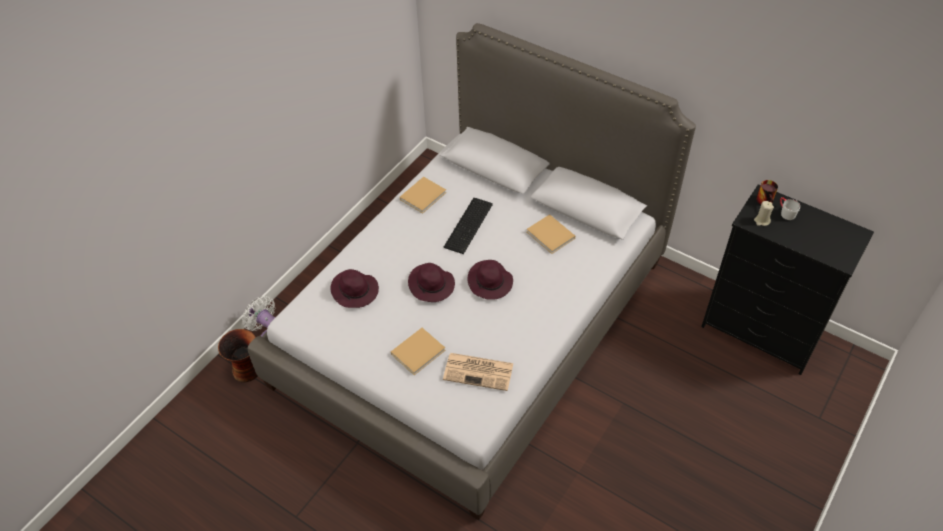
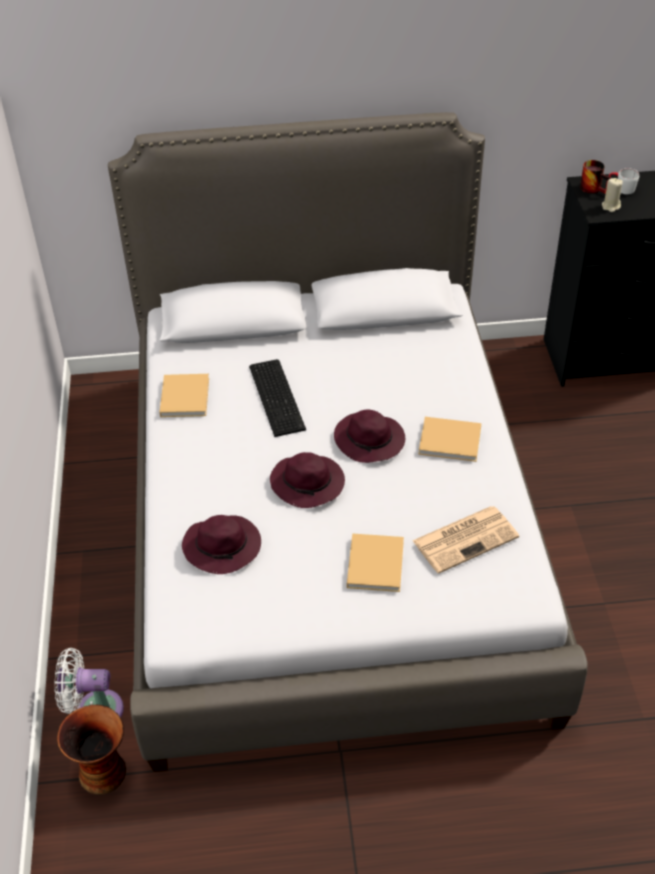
camera: 40 degrees left, 5 degrees down
beige book [527,214,575,254] -> beige book moved to [419,417,482,462]

